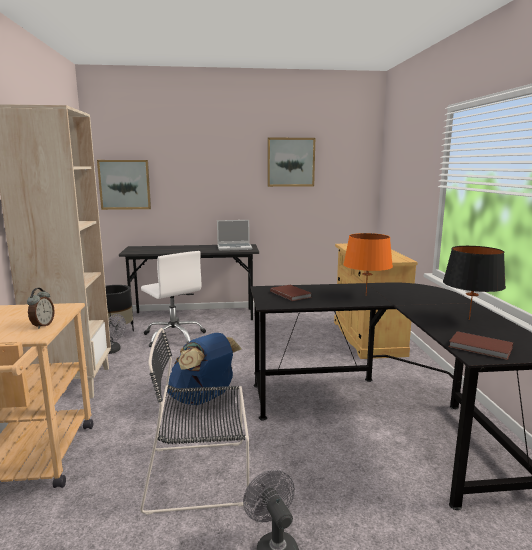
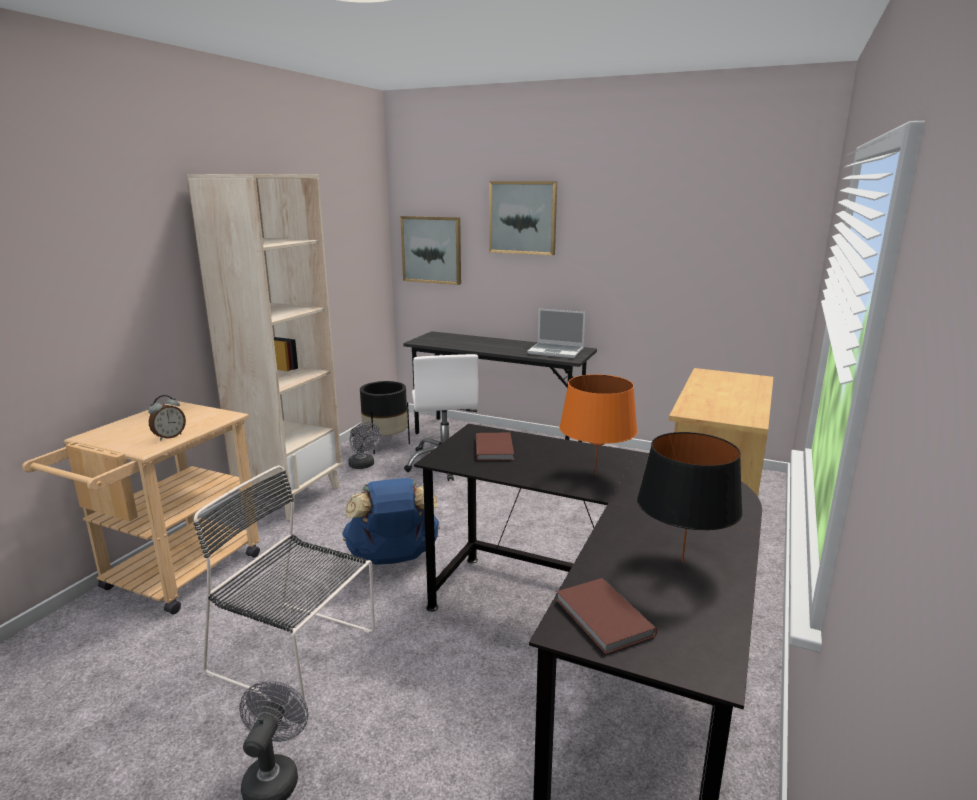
camera: 30 degrees right, 5 degrees up
picture [268,138,315,187] -> picture moved to [489,181,557,255]

